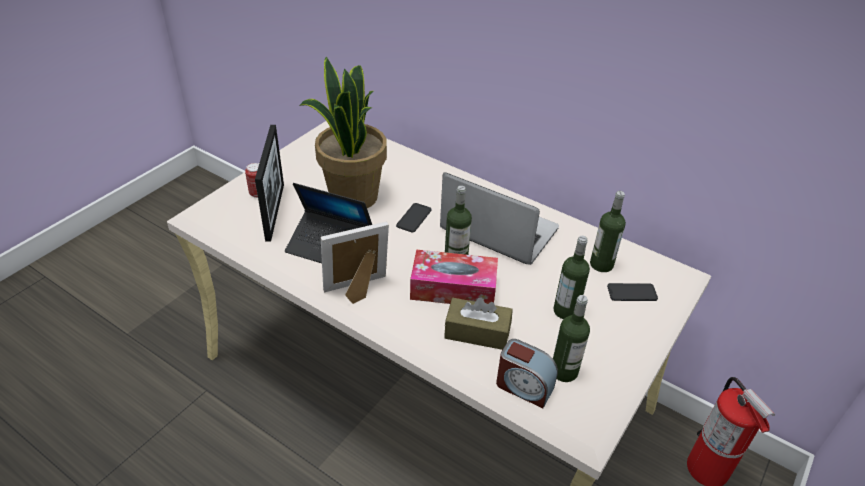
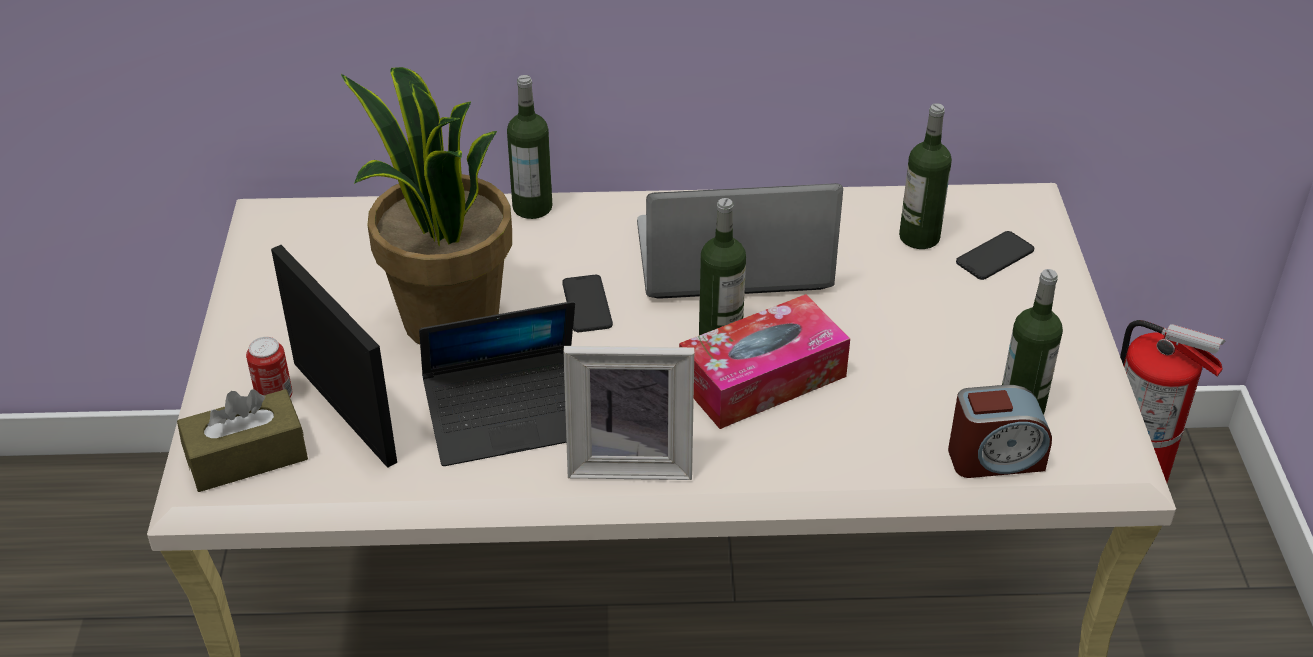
camera: 35 degrees left, 0 degrees up
picture frame [321,222,389,304] -> picture frame turned 120 degrees counterclockwise [563,346,694,480]
brown tissue box [444,298,513,350] -> brown tissue box moved to [177,389,308,492]
bottle [554,236,590,319] -> bottle moved to [507,75,552,219]

